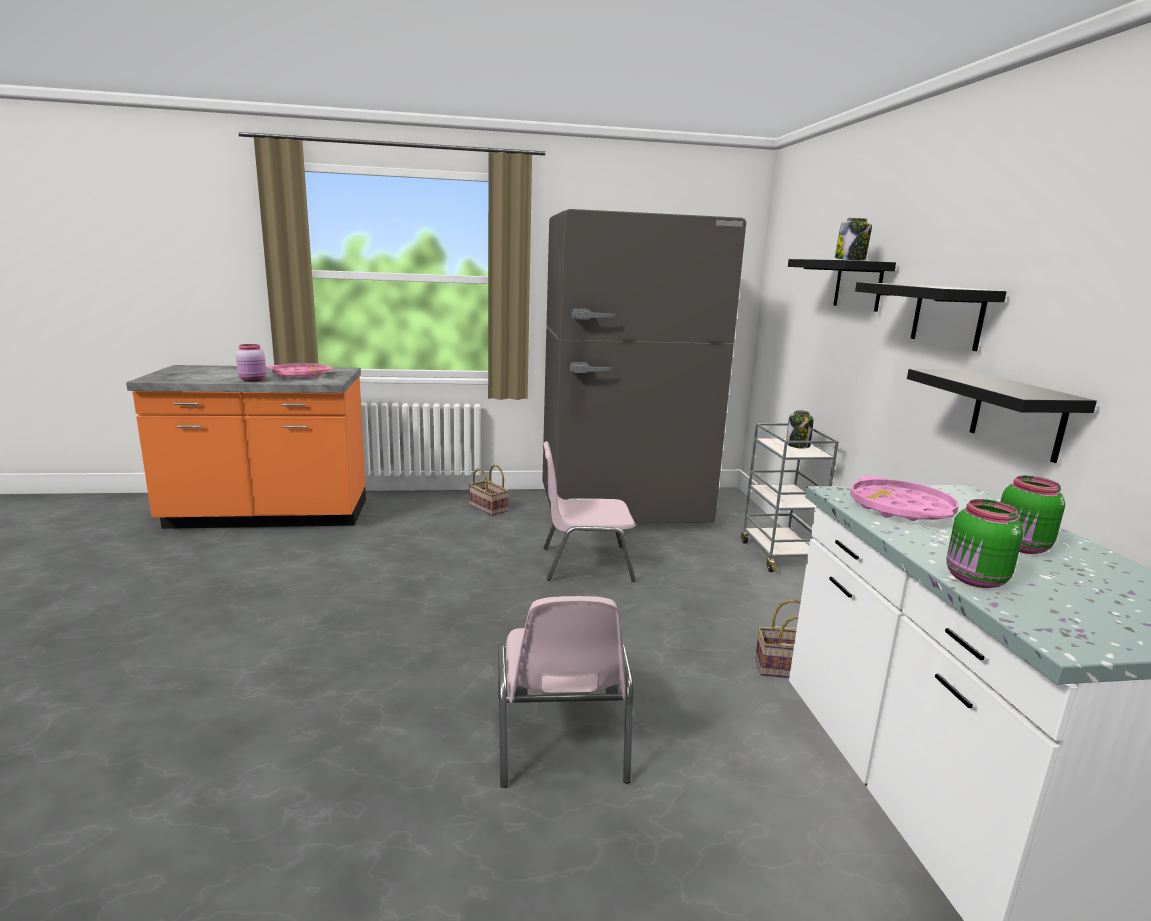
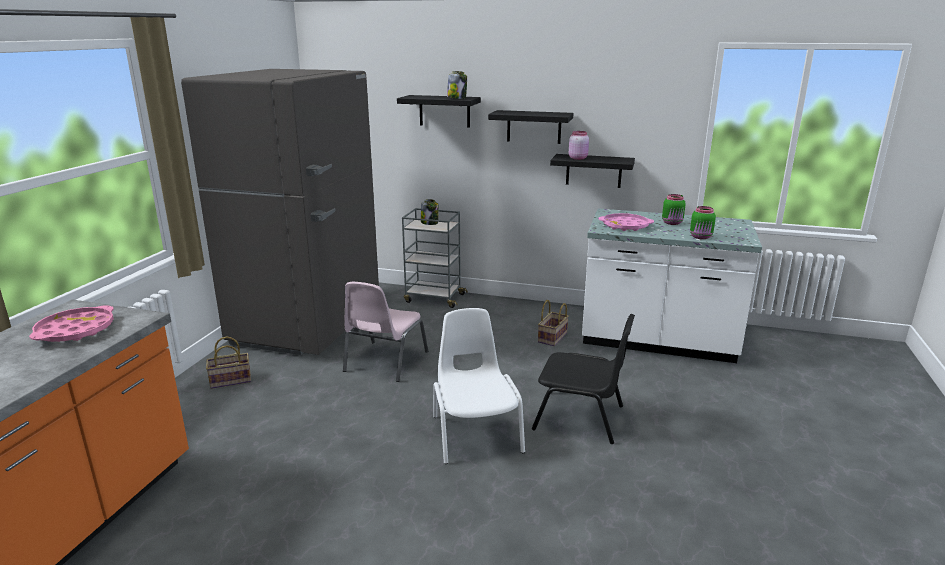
camera: 65 degrees left, 5 degrees up
pink jar [236,344,266,382] -> pink jar moved to [569,131,589,160]
pink chair [498,596,633,788] -> black chair [532,314,635,444]
none -> white chair [433,308,525,464]

